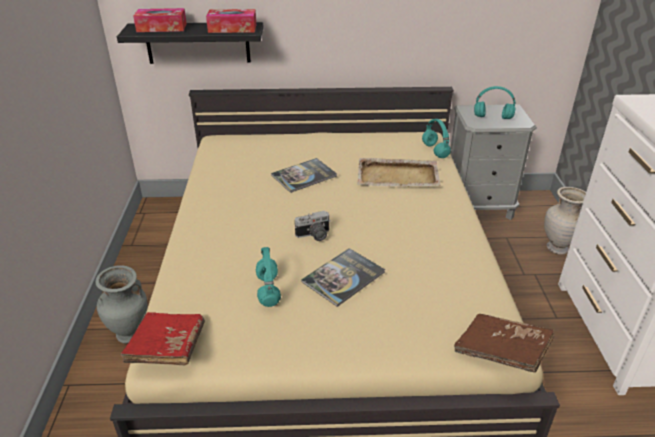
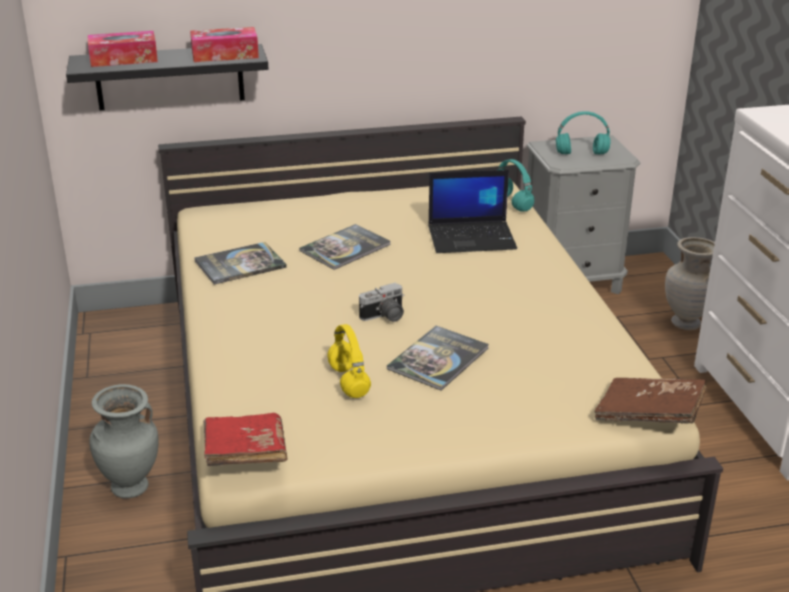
camera: 10 degrees left, 5 degrees down
turquoise headphones [256,247,281,307] -> yellow headphones [328,324,371,398]
beige tray [357,158,441,186] -> laptop [428,170,517,253]
none -> book [194,242,287,284]

